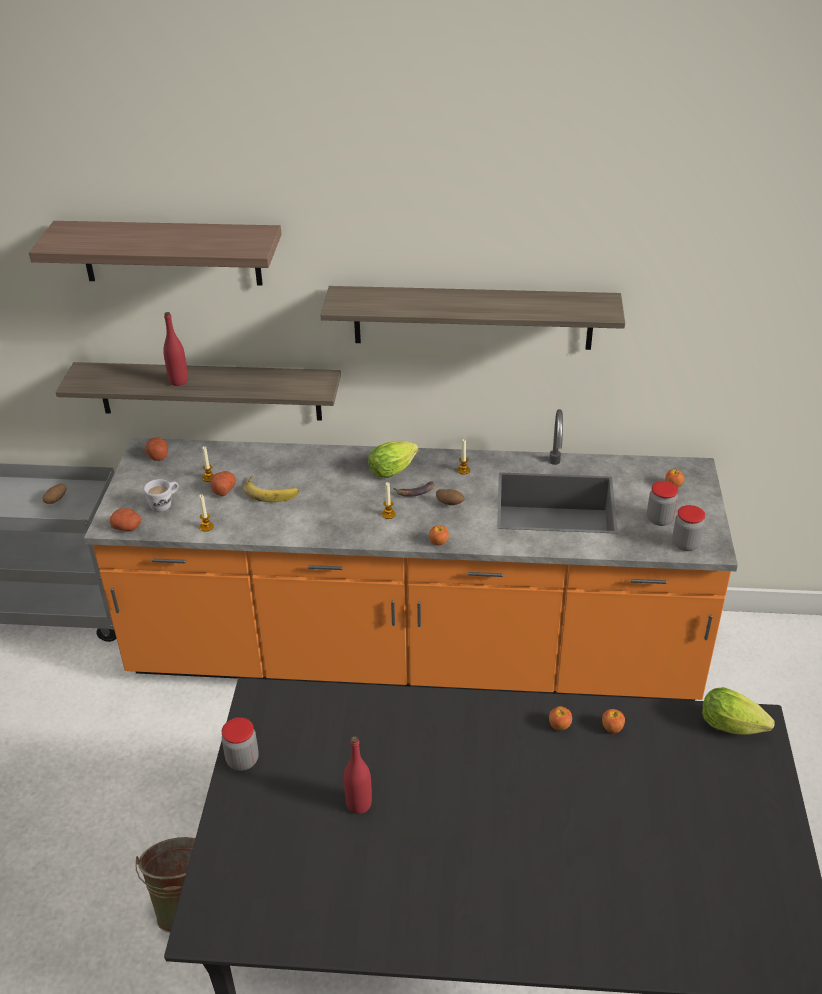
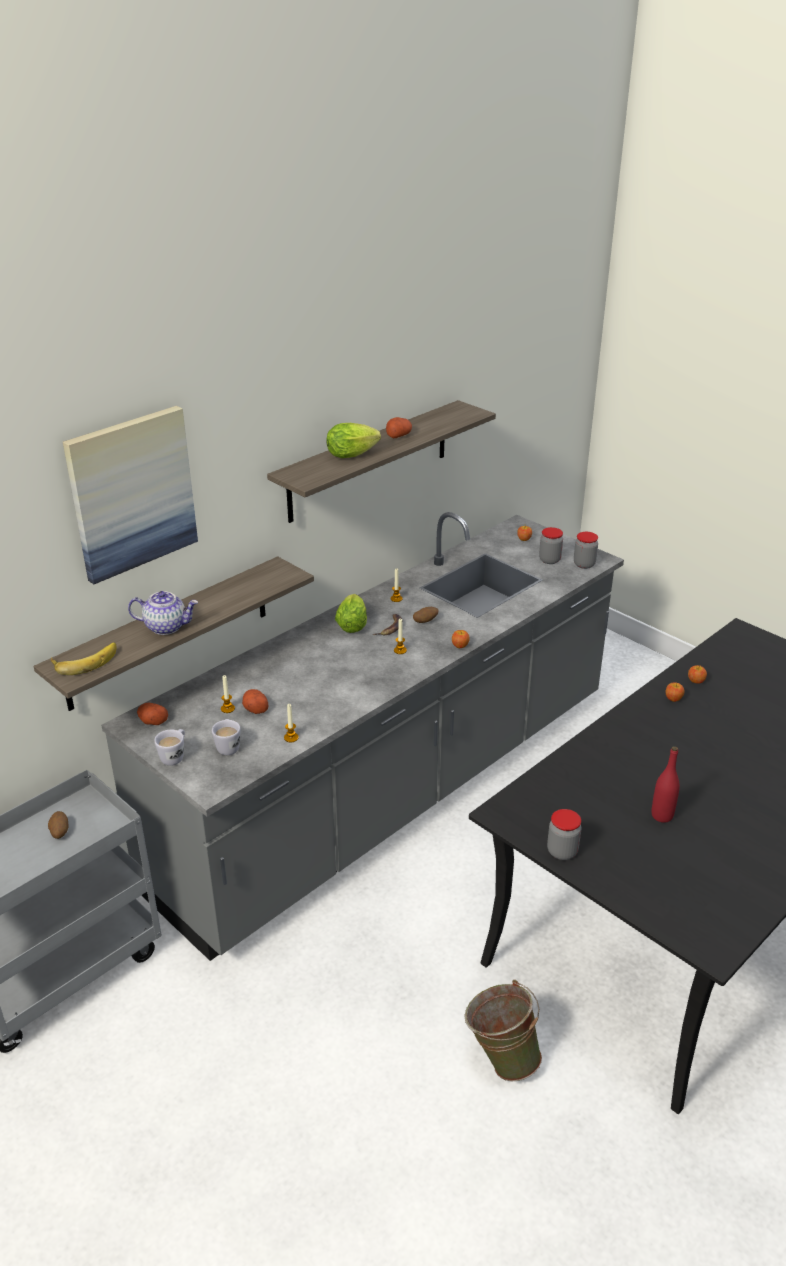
camera: 50 degrees left, 5 degrees down
shelf [29,221,282,285] -> picture [63,406,198,584]
orange counter [84,409,738,701] -> grey counter [101,512,624,961]
potato [110,508,141,531] -> potato moved to [386,417,412,438]
red bottle [163,312,188,386] -> teapot [128,591,198,635]
banana [243,475,299,502] -> banana moved to [51,643,117,675]
lettuce [702,687,774,735] -> lettuce moved to [326,423,381,458]
none -> white mug [154,729,185,766]

